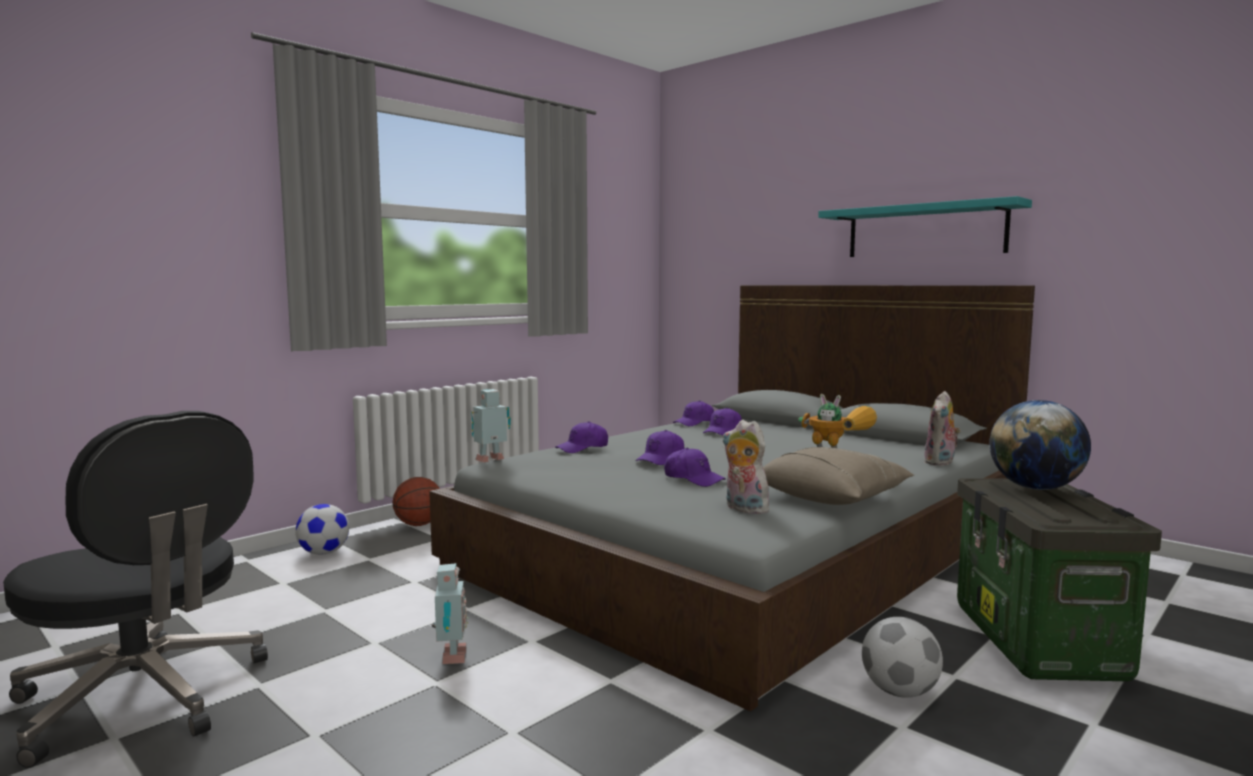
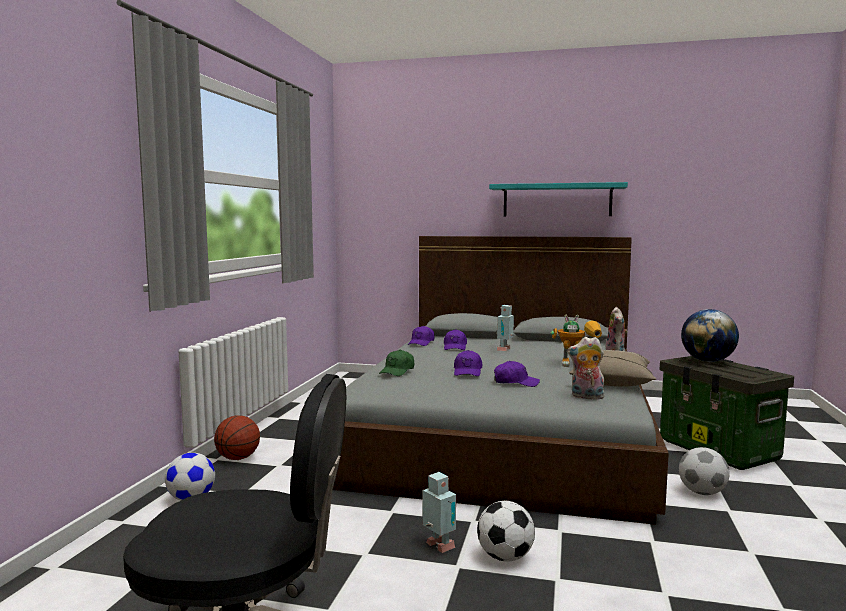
camera: 30 degrees left, 0 degrees up
toy robot [471,389,511,462] -> toy robot moved to [496,305,514,351]
purple cap [555,421,608,453] -> green cap [379,350,414,376]
none -> football [477,500,535,562]

